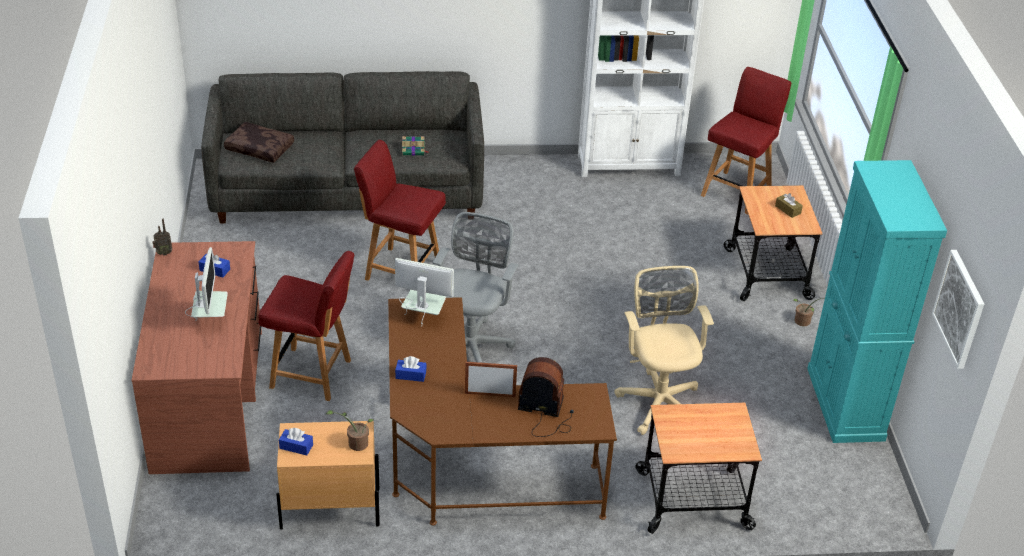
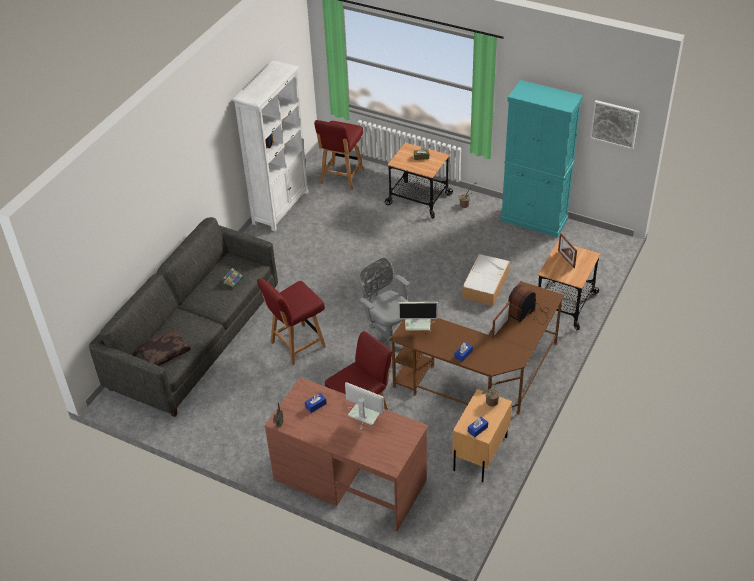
camera: 55 degrees left, 5 degrees up
monitor [395,258,454,327] -> monitor turned 135 degrees counterclockwise [398,302,438,330]
beige office chair [614,266,714,435] -> storage box [462,254,509,306]
red chair [701,67,791,214] -> red chair turned 135 degrees counterclockwise [314,120,364,190]
none -> picture frame [558,233,577,268]

